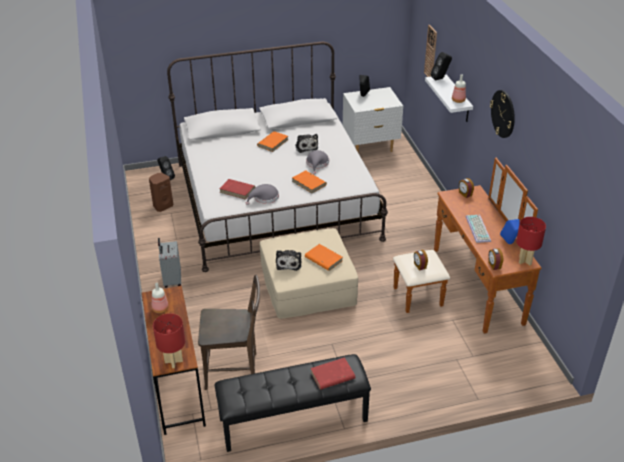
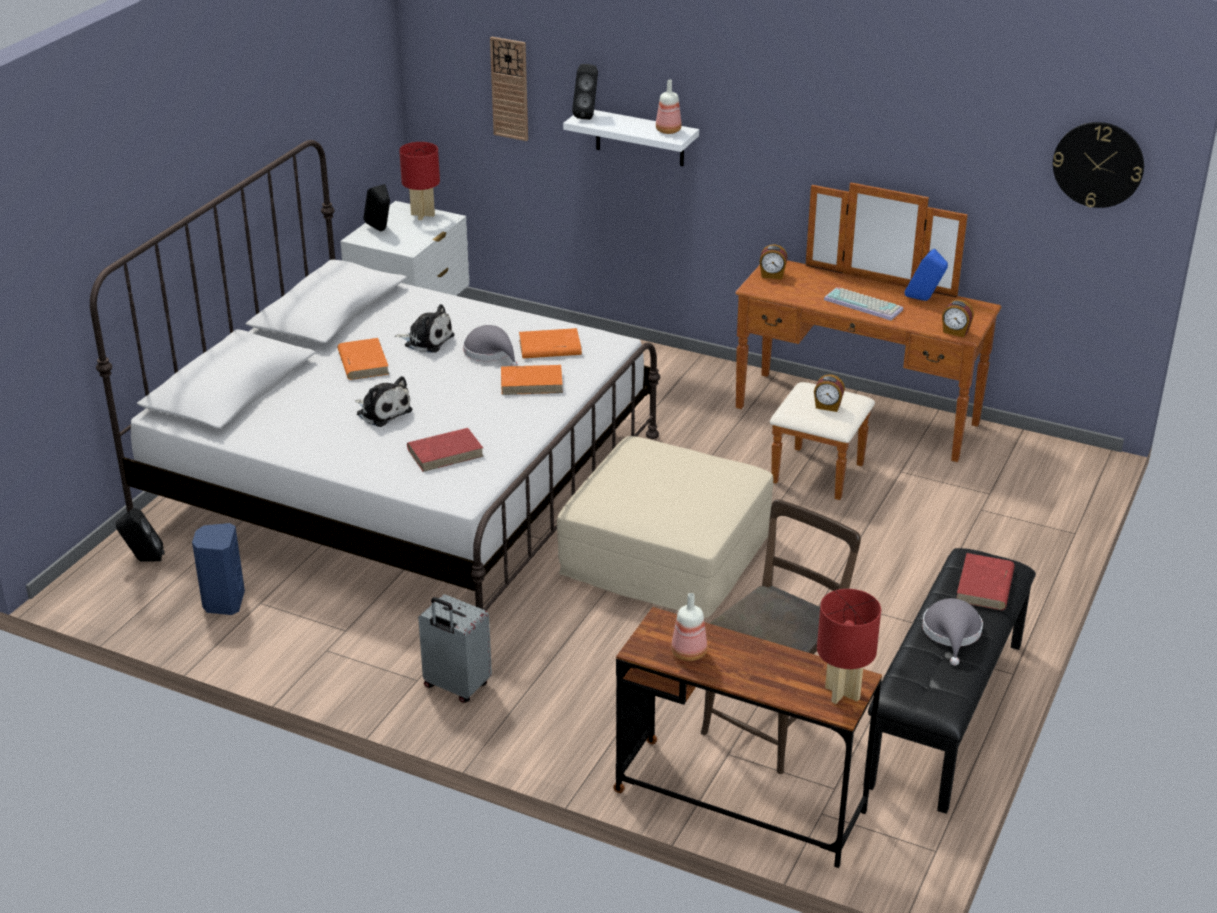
camera: 50 degrees left, 5 degrees down
brown speaker [149,173,173,212] -> blue speaker [192,523,245,615]
grey hat [246,184,279,205] -> grey hat moved to [922,598,983,666]
plush toy [276,250,301,271] -> plush toy moved to [355,376,412,427]
orange book [305,244,343,271] -> orange book moved to [519,328,582,358]
wall clock [490,90,515,138] -> wall clock moved to [1053,122,1144,208]
red table lamp [516,217,546,266] -> red table lamp moved to [399,142,440,220]

